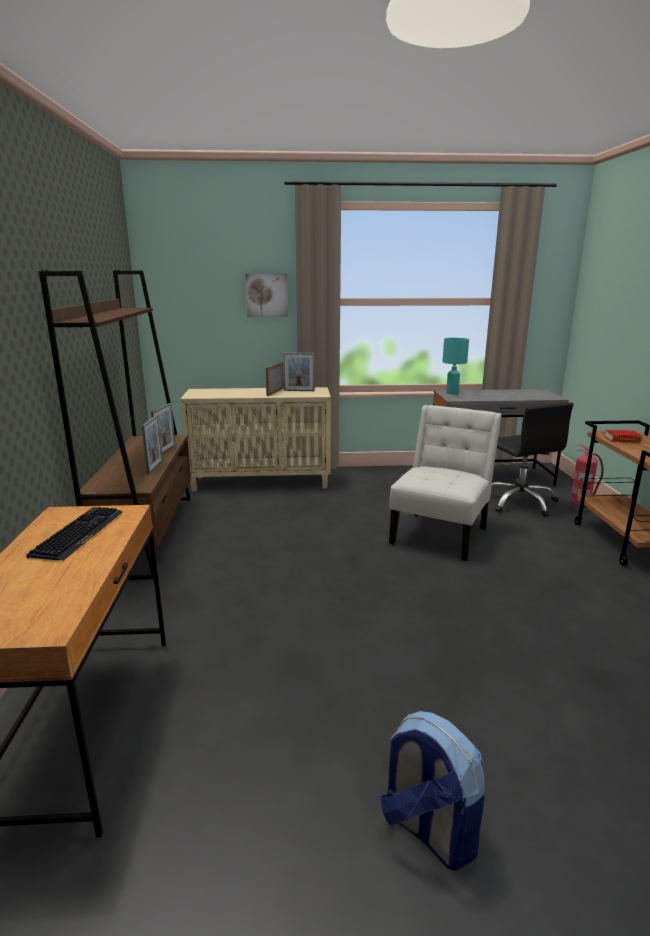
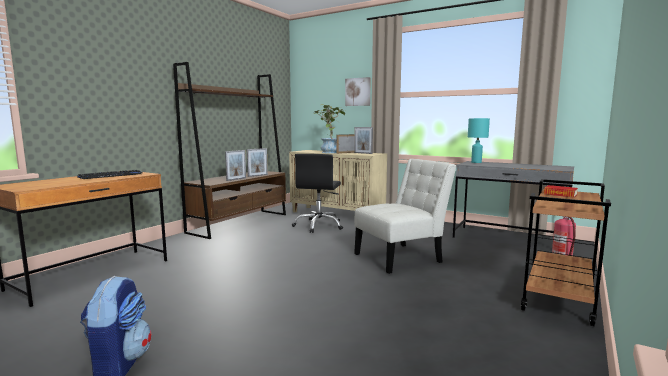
camera: 35 degrees right, 10 degrees down
black office chair [492,402,573,517] -> black office chair moved to [292,154,343,233]
none -> potted plant [314,104,346,153]

